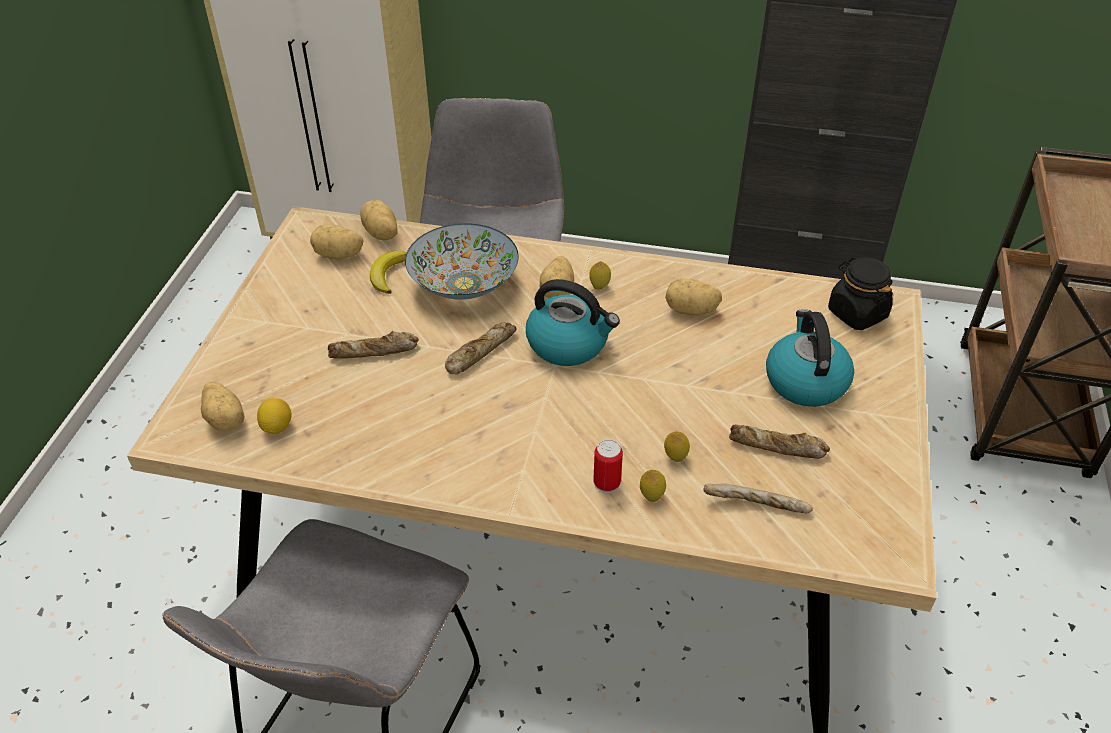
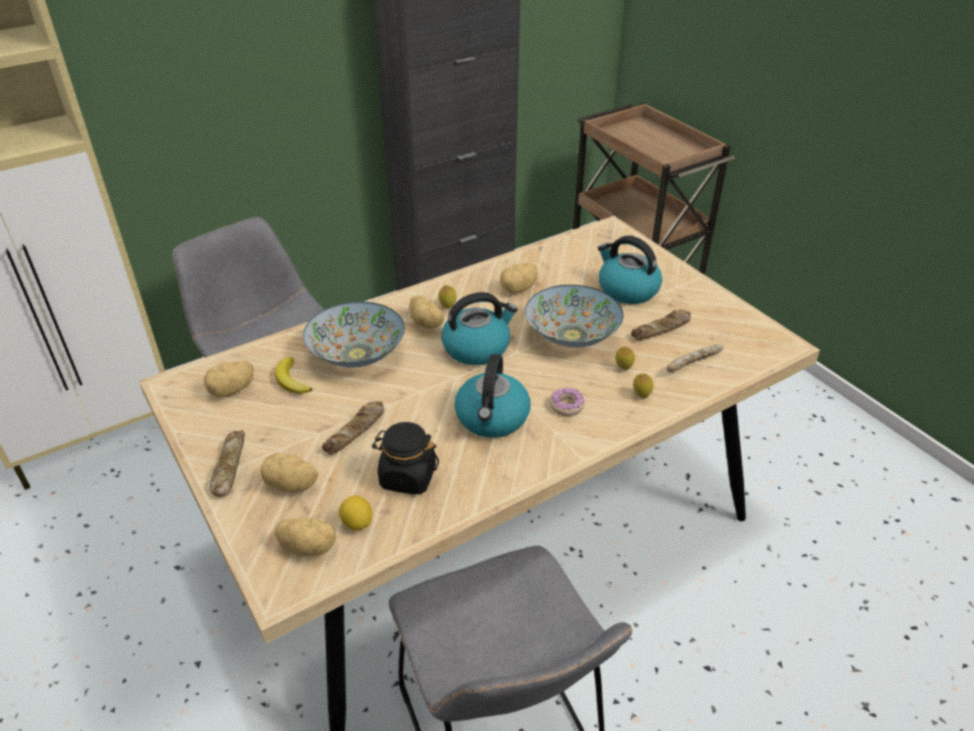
camera: 45 degrees left, 5 degrees down
potato [360,200,398,240] -> potato moved to [261,453,318,492]
bread [445,322,516,375] -> bread moved to [210,430,245,497]
can [593,439,623,493] -> none
black jar [828,257,893,330] -> black jar moved to [372,422,439,495]
none -> kettle [455,354,530,438]
none -> bowl [525,285,623,348]
none -> donut [549,387,585,416]

